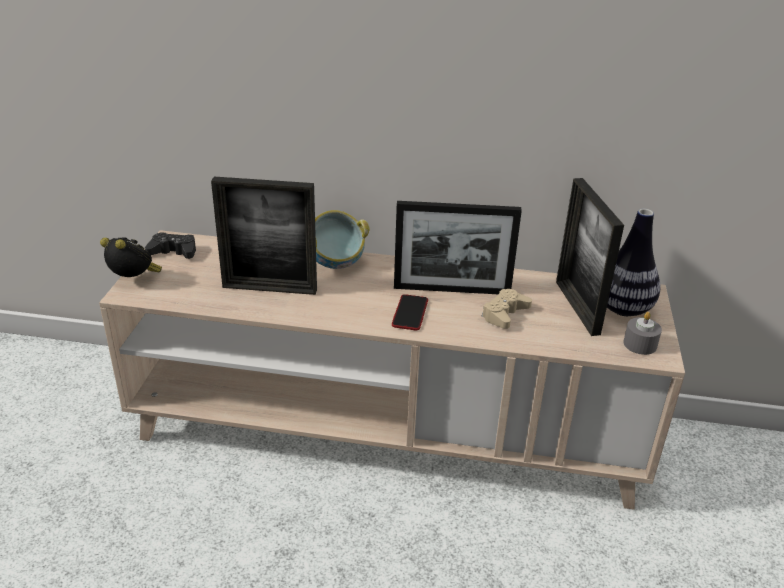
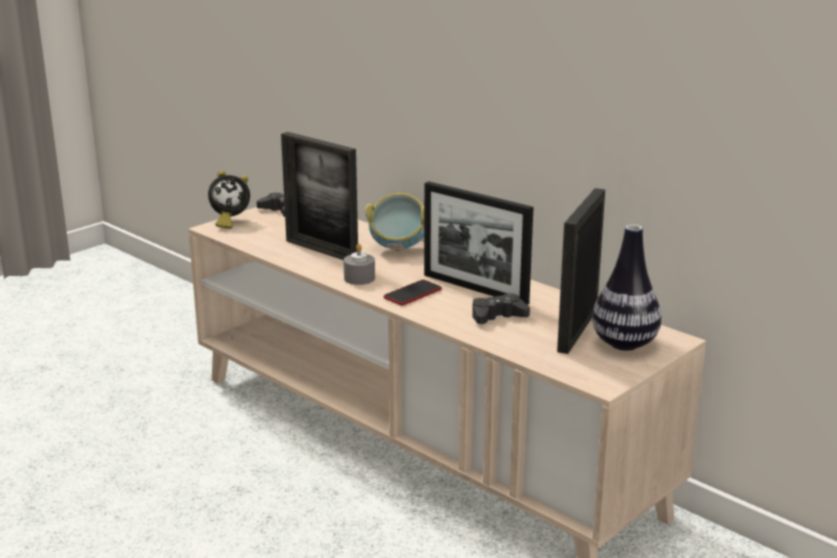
camera: 35 degrees right, 10 degrees down
alarm clock [100,237,162,277] -> alarm clock turned 105 degrees clockwise [208,170,250,229]
beige game controller [482,289,532,329] -> black game controller [472,293,530,324]
grey candle [623,312,662,355] -> grey candle moved to [343,244,375,285]

